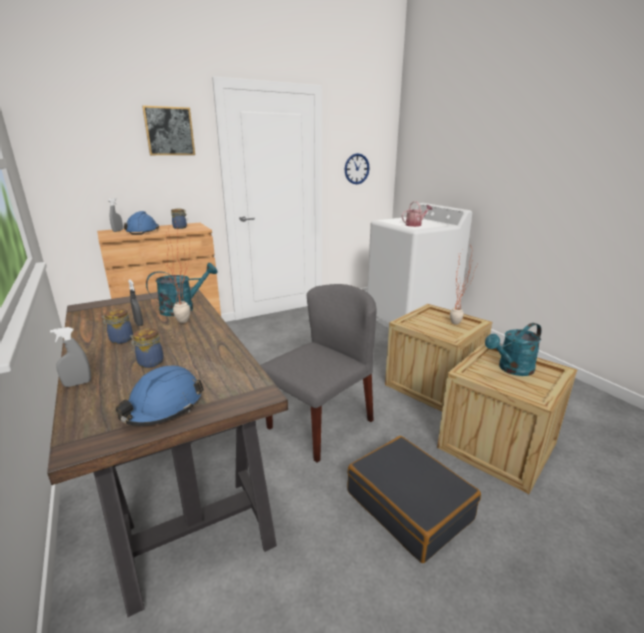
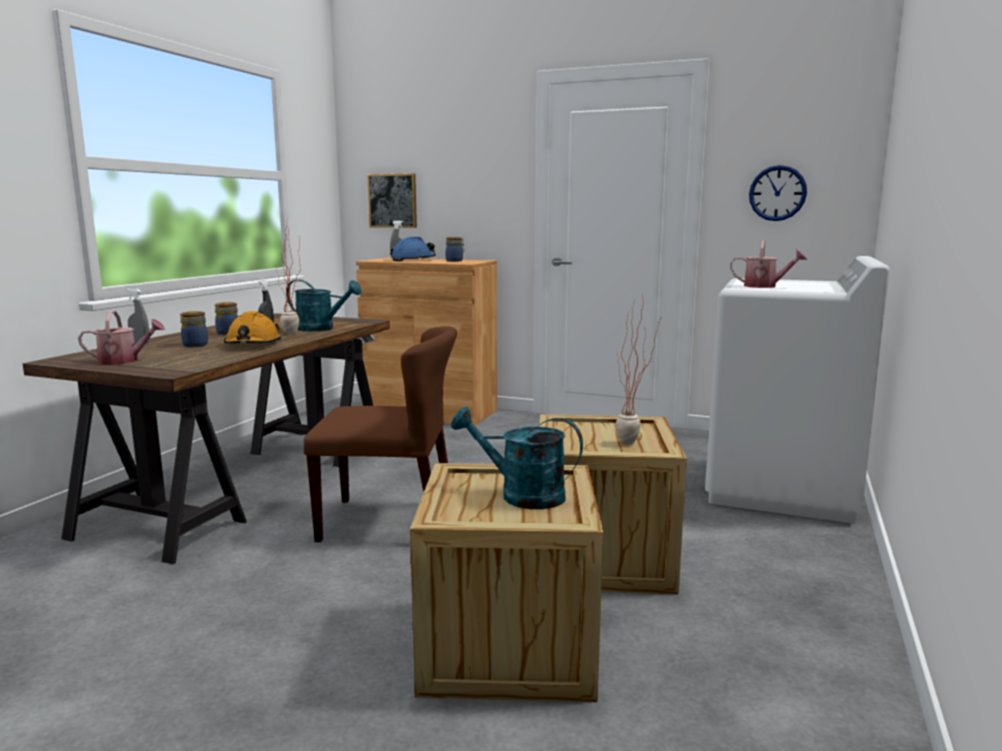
camera: 50 degrees right, 10 degrees down
blue hard hat [116,366,204,426] -> watering can [78,310,165,365]
picture [142,106,195,155] -> picture moved to [367,173,417,228]
grey chair [260,284,376,463] -> brown chair [304,327,457,542]
black suitcase [347,436,481,563] -> none
none -> orange hard hat [224,311,281,344]

